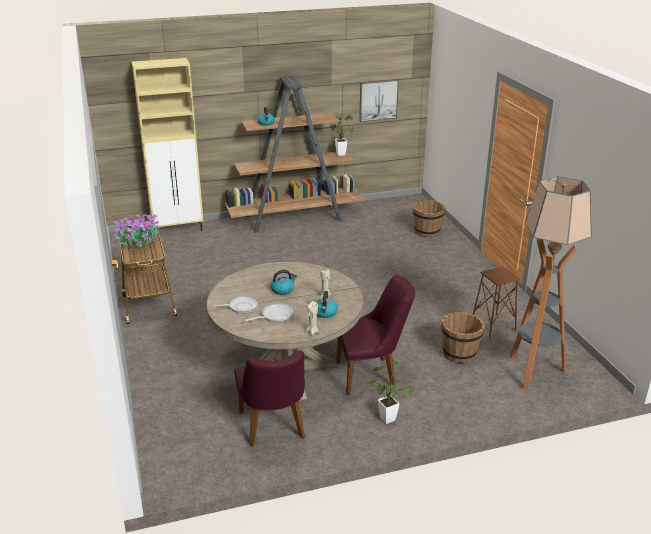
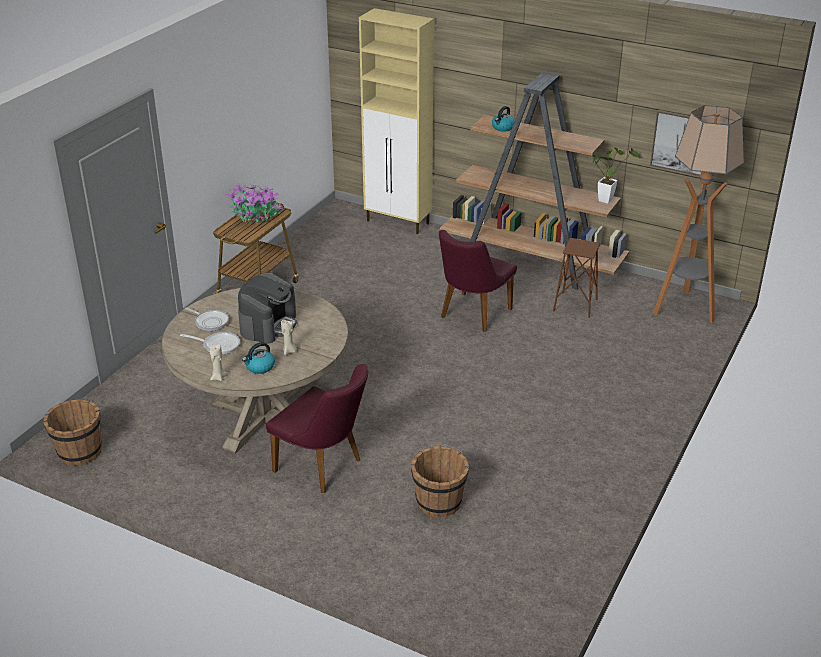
camera: 45 degrees right, 5 degrees up
purple chair [234,351,305,447] -> purple chair moved to [439,230,517,332]
kettle [271,270,297,295] -> coffee machine [238,273,297,344]
potted plant [368,359,412,424] -> none
brown bucket [413,200,445,237] -> brown bucket moved to [43,399,102,466]
brown stool [473,266,520,339] -> brown stool moved to [553,238,600,318]
floor lamp [510,176,592,390] -> floor lamp moved to [653,105,744,323]

